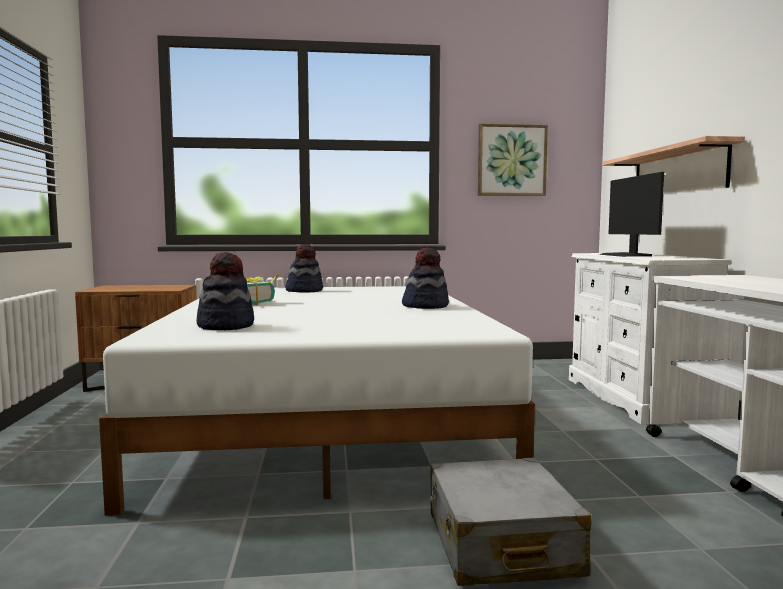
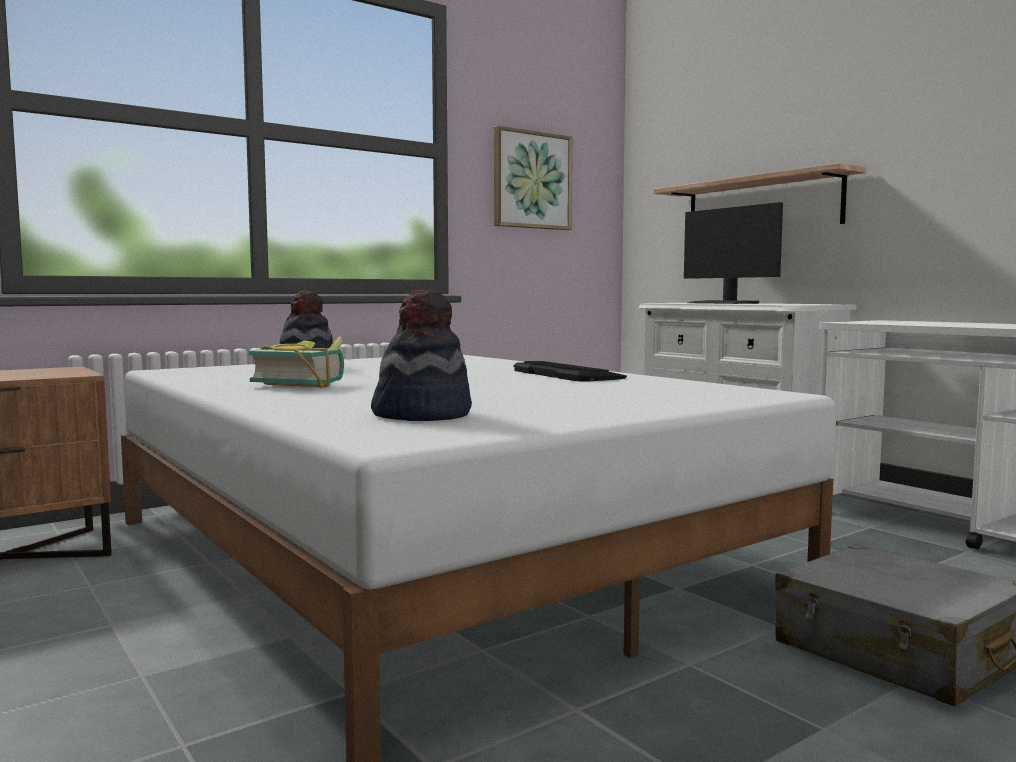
camera: 30 degrees left, 0 degrees up
hat [402,248,449,309] -> keyboard [514,361,627,382]

